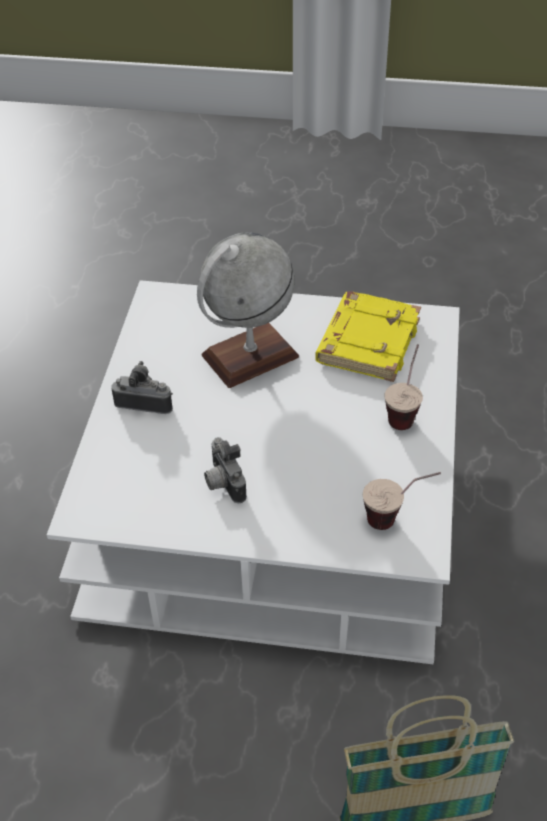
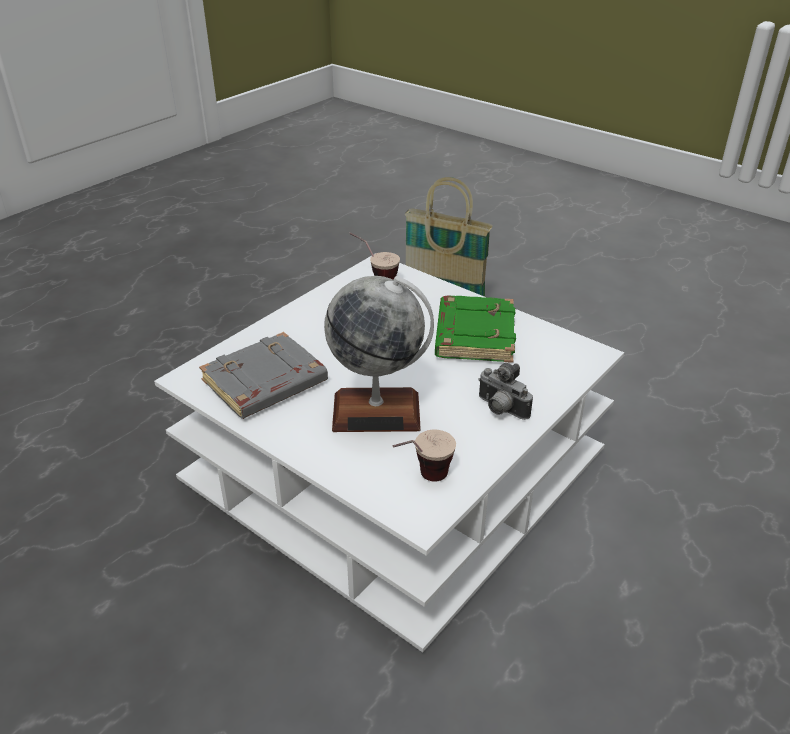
camera: 150 degrees left, 10 degrees down
camera [204,437,247,503] -> green book [435,296,516,363]
yellow book [315,291,421,382] -> grey book [199,332,328,419]
cup [385,344,423,430] -> cup moved to [393,429,456,481]

